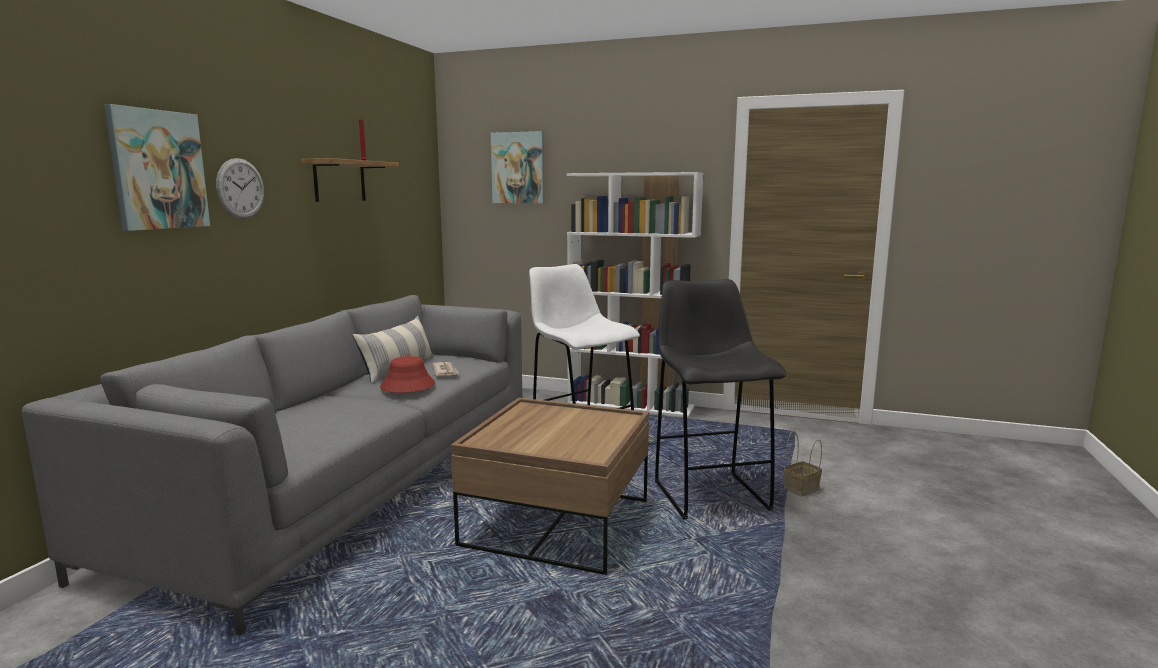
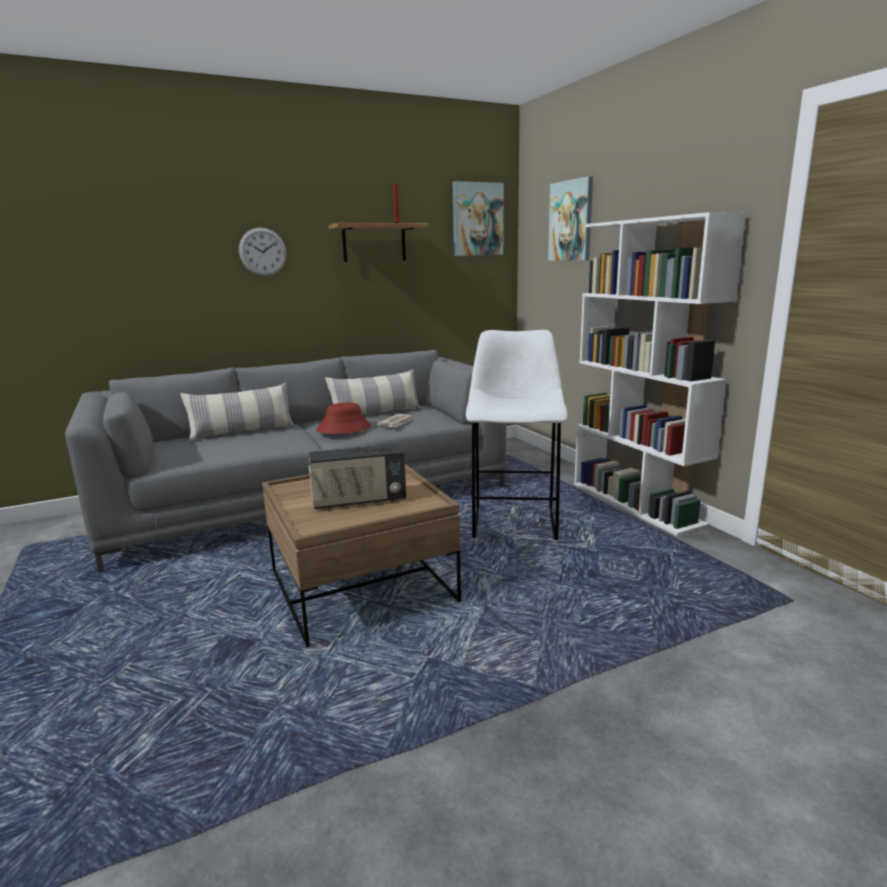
camera: 45 degrees right, 5 degrees up
picture [104,104,210,231] -> picture moved to [452,181,504,256]
black stool [655,279,787,520] -> none
basket [784,431,822,497] -> none
none -> pillow [180,382,295,442]
none -> radio [309,443,406,509]

